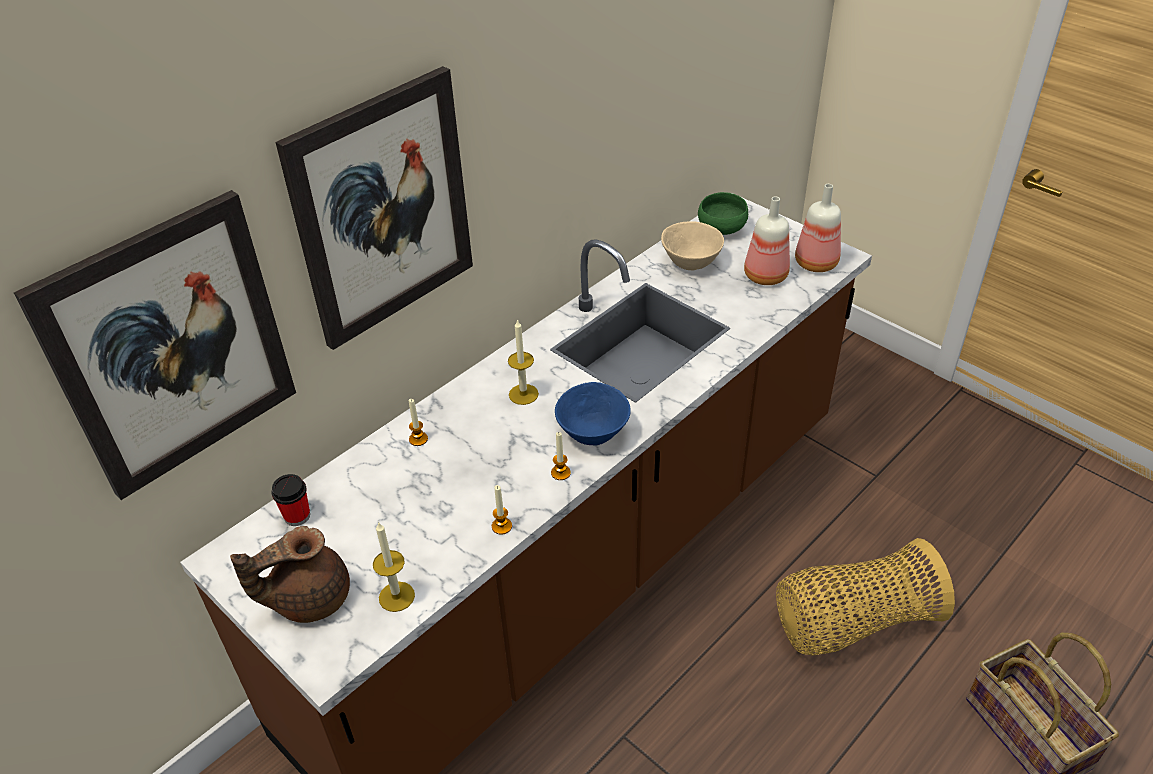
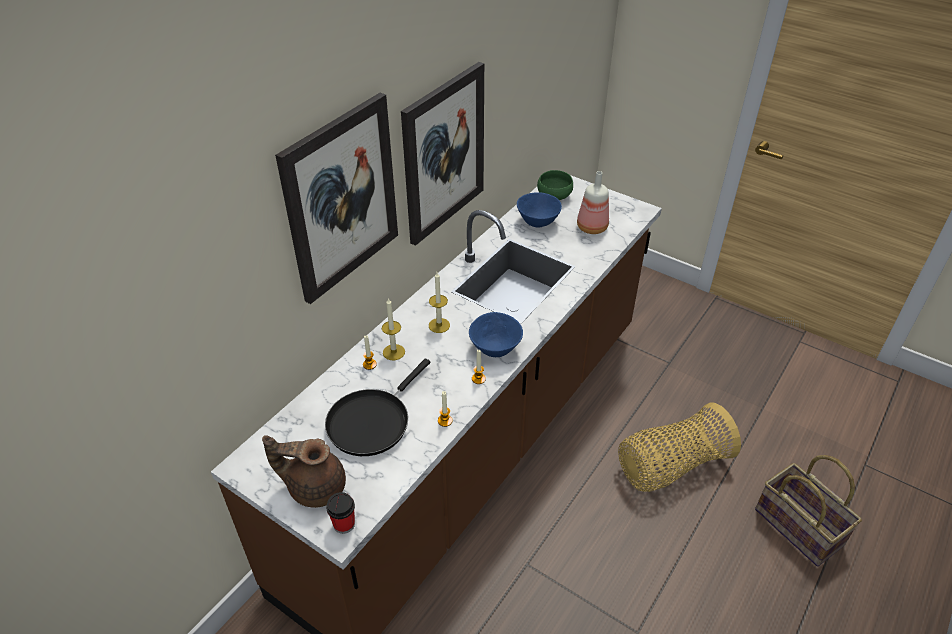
camera: 10 degrees left, 0 degrees up
picture [14,190,296,500] -> picture moved to [401,62,484,246]
brown teapot [230,526,350,623] -> brown teapot turned 45 degrees clockwise [262,435,346,508]
cup [272,474,310,526] -> cup moved to [326,492,355,534]
candle [373,522,415,612] -> candle moved to [382,298,405,360]
beige bowl [661,221,724,270] -> blue bowl [517,192,562,227]
bottle [795,184,841,272] -> none
none -> black frying pan [325,359,431,456]

